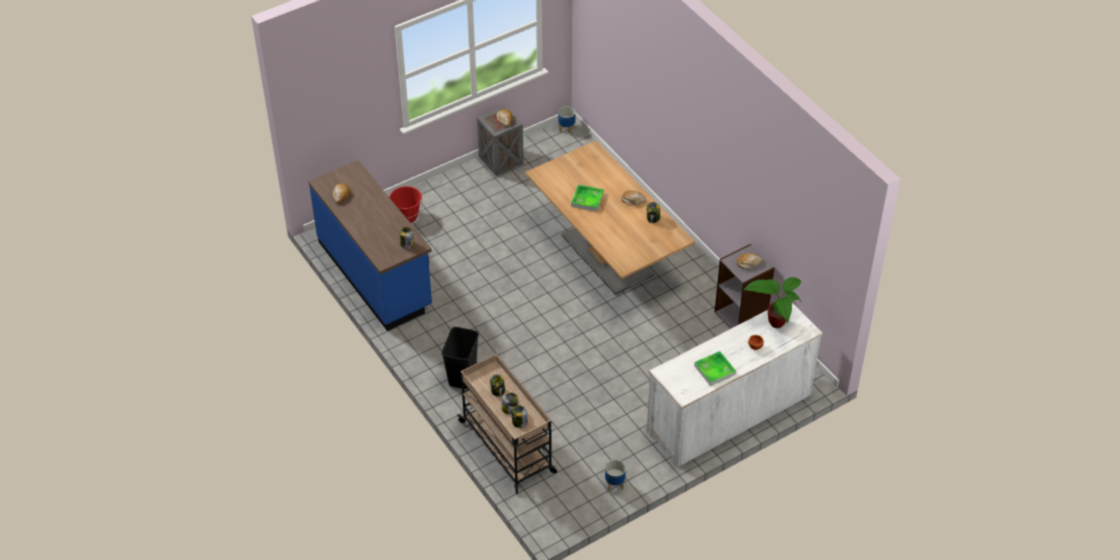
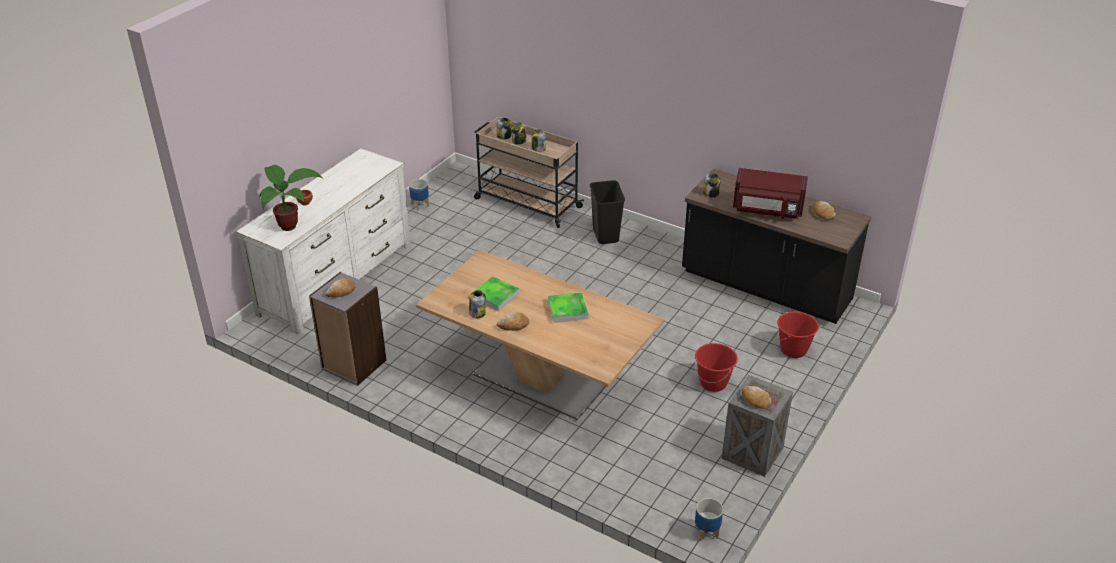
camera: 155 degrees right, 10 degrees down
blue counter [309,160,432,331] -> black counter [682,169,871,324]
tray [694,351,736,386] -> tray moved to [473,277,520,311]
none -> red bucket [695,343,738,392]
none -> red microwave [733,168,808,219]

